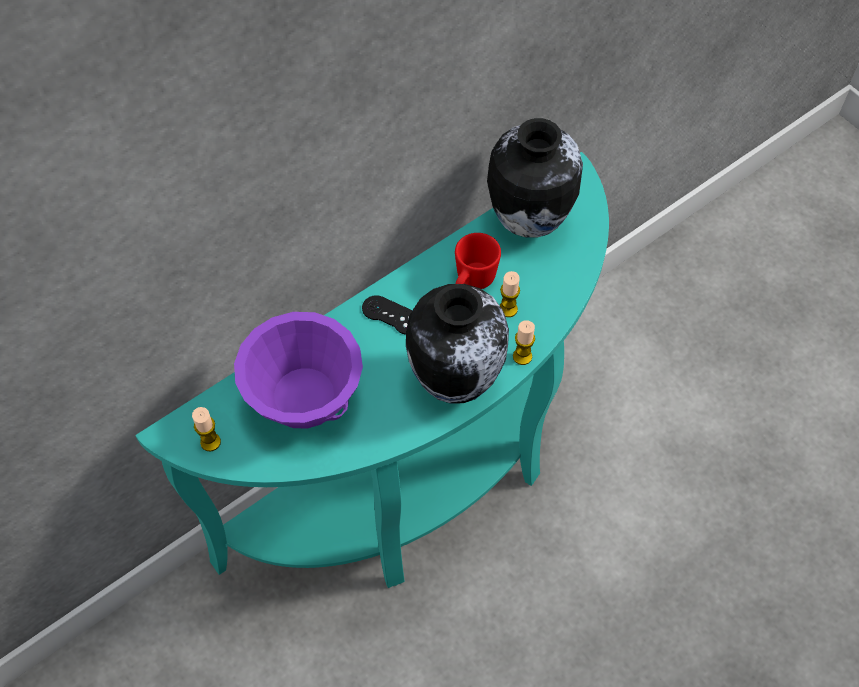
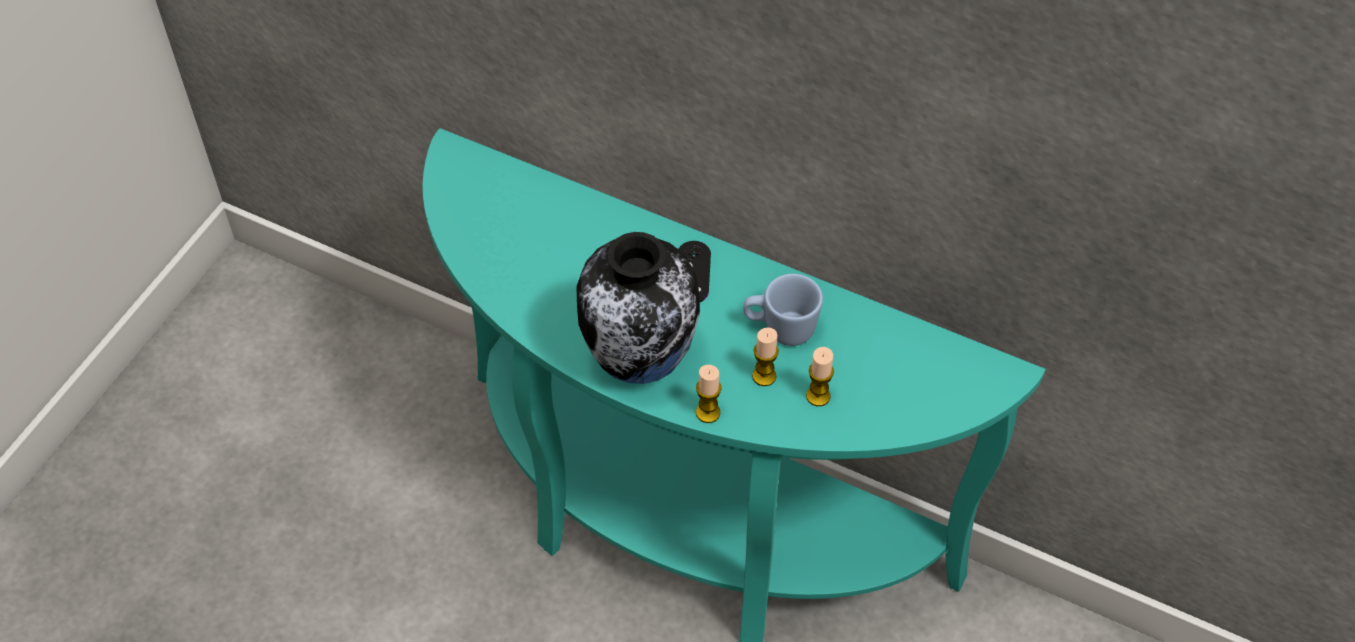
camera: 65 degrees right, 5 degrees down
candle [192,407,221,451] -> candle moved to [806,347,834,406]
purple bowl [234,312,363,428] -> none
red mug [455,233,501,289] -> blue mug [743,274,823,346]
vase [487,118,583,238] -> none

